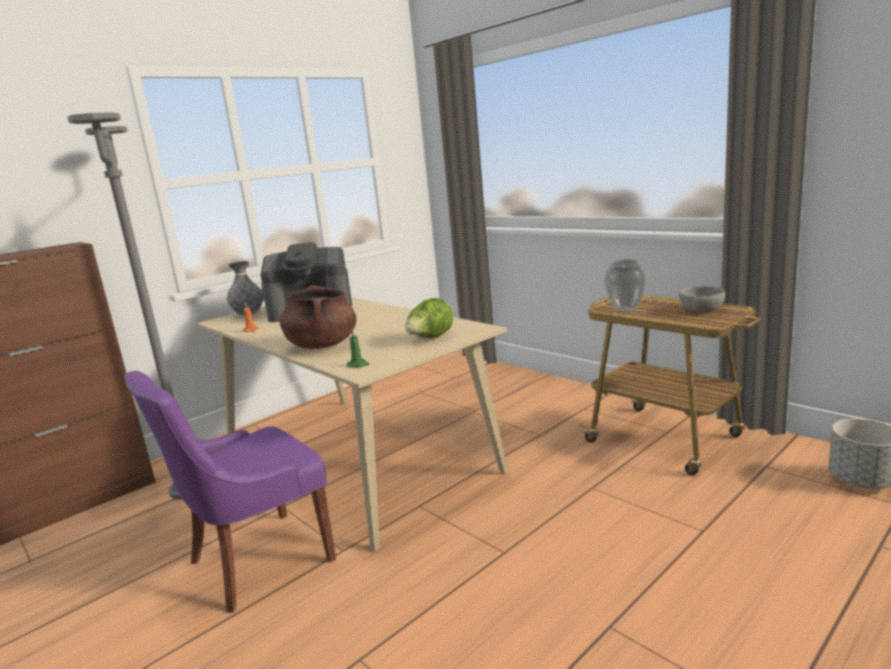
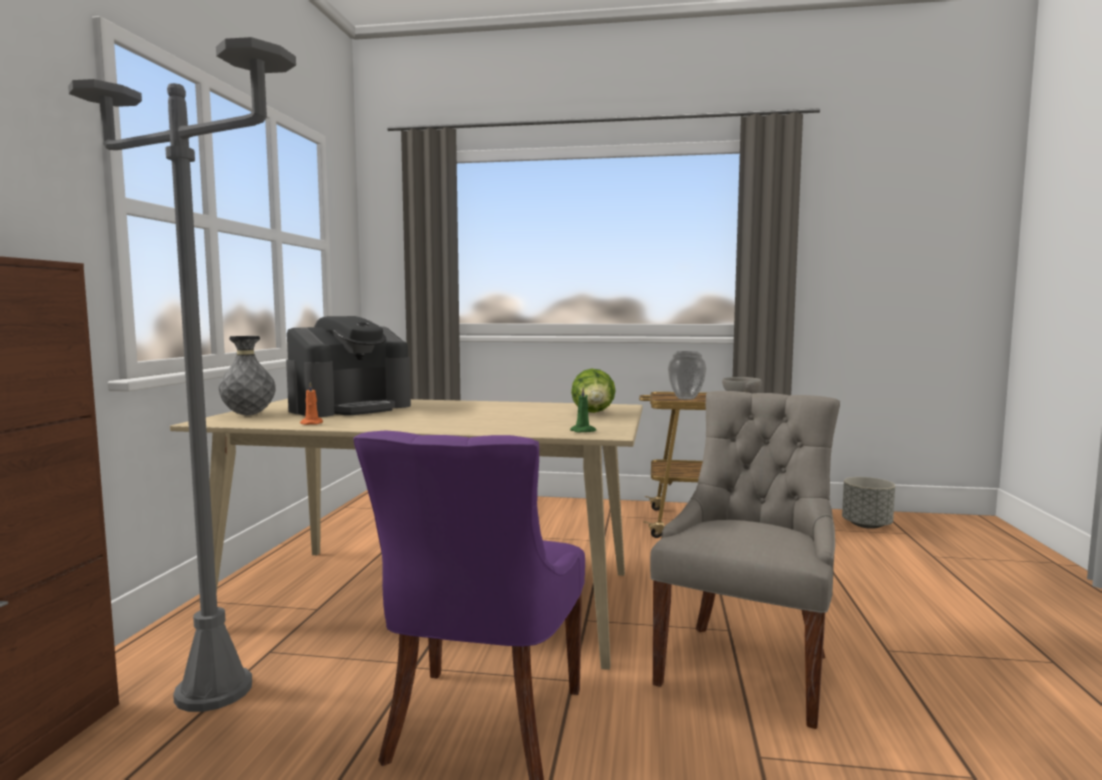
camera: 40 degrees left, 10 degrees down
brown cooking pot [280,285,357,349] -> none
none -> grey chair [650,391,840,729]

